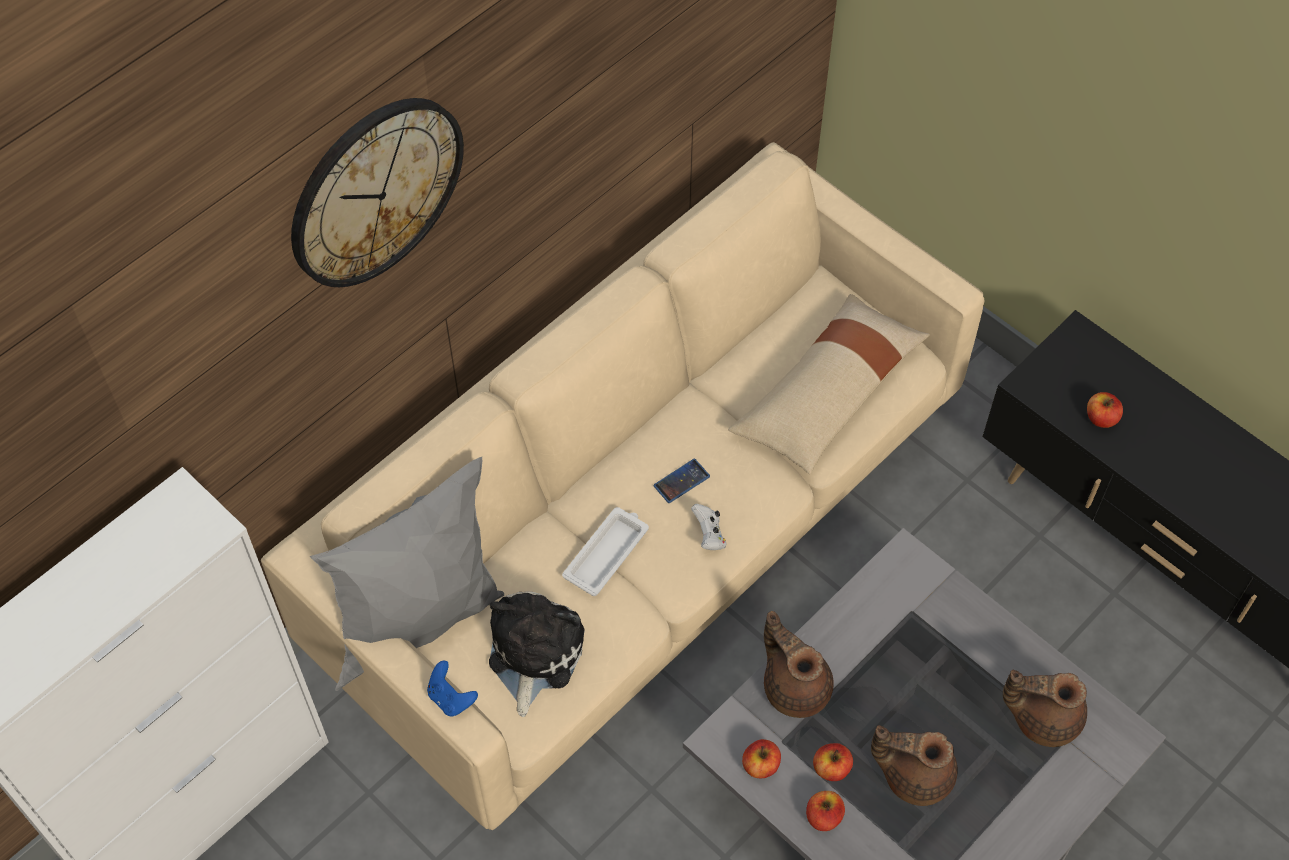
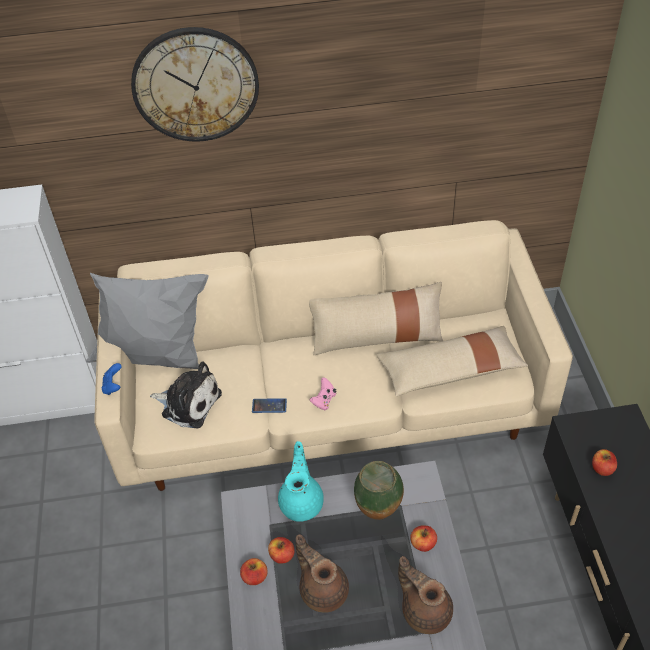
camera: 40 degrees right, 10 degrees down
plush toy [489,591,585,717] -> plush toy turned 60 degrees clockwise [150,361,222,428]
white tray [562,507,649,596] -> none
phone [653,459,710,503] -> phone moved to [252,398,287,413]
white game controller [691,504,727,550] -> pink game controller [309,378,336,410]
apple [742,739,781,778] -> apple moved to [410,525,437,552]
brown teapot [764,611,834,718] -> turquoise teapot [278,441,324,522]
none -> beige pillow [309,282,443,355]
none -> vase [354,461,404,520]

